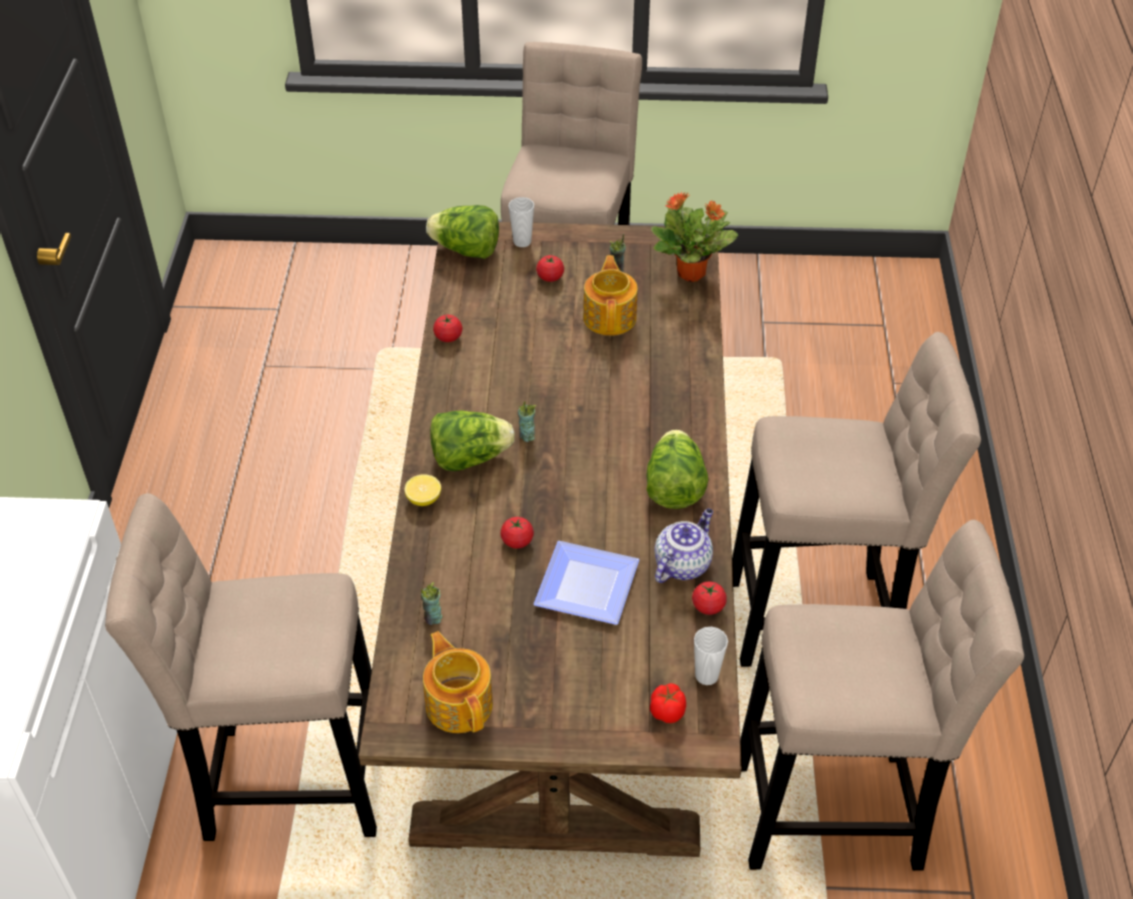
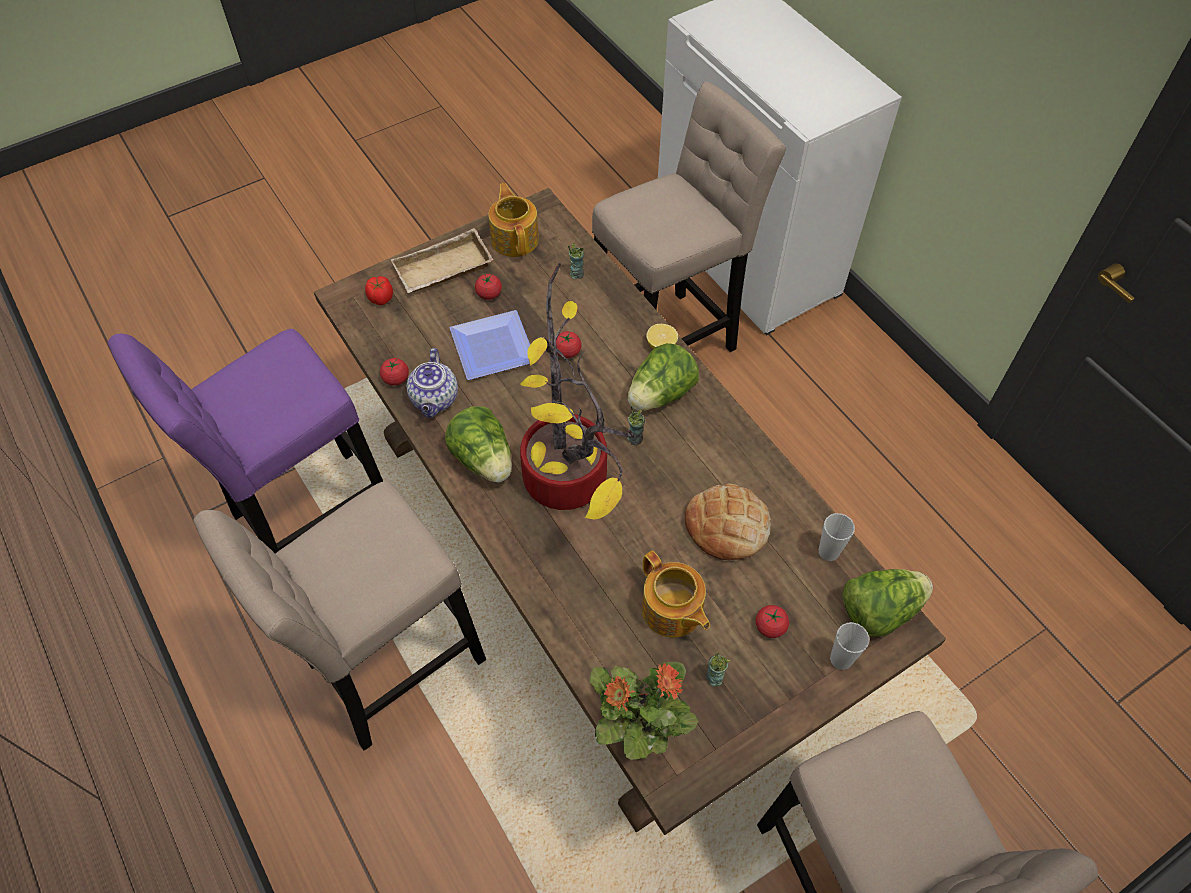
camera: 145 degrees right, 10 degrees up
teapot [423,631,493,733] -> teapot turned 135 degrees counterclockwise [488,183,539,257]
tomato [433,315,462,342] -> tomato moved to [475,273,502,300]
cup [694,627,728,685] -> cup moved to [819,513,855,561]
beige stool [740,520,1024,871] -> purple stool [107,329,383,554]
none -> beige tray [391,228,494,293]
none -> potted plant [520,263,635,519]
none -> bread [685,483,771,560]

